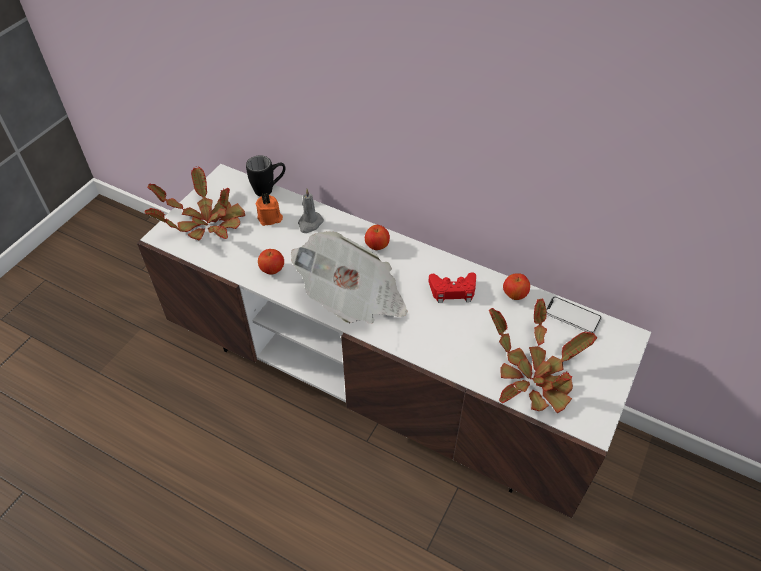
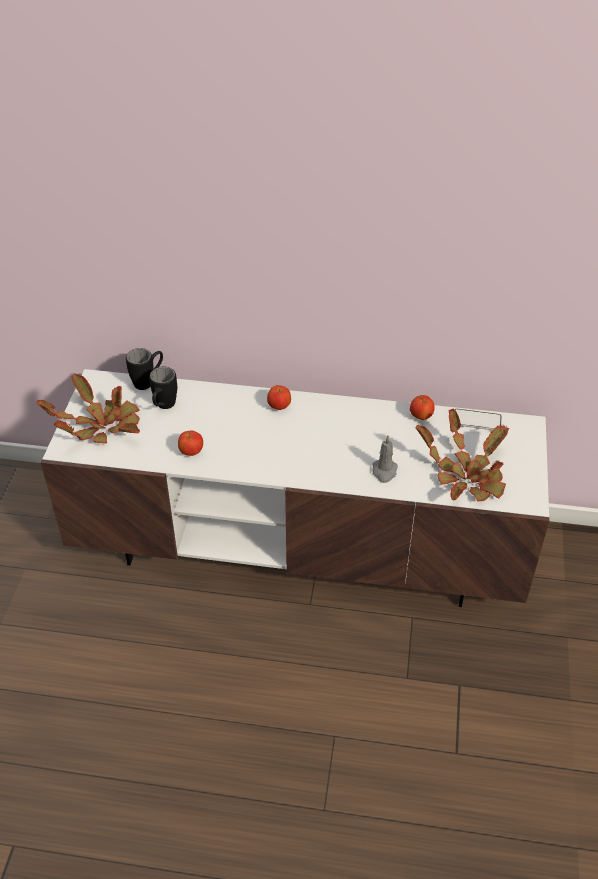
camera: 20 degrees left, 5 degrees down
orange candle [255,193,283,226] -> black mug [149,367,177,409]
newspaper [291,231,408,324] -> none
grey candle [298,189,324,233] -> grey candle moved to [373,436,398,483]
red game controller [428,272,476,303] -> none

